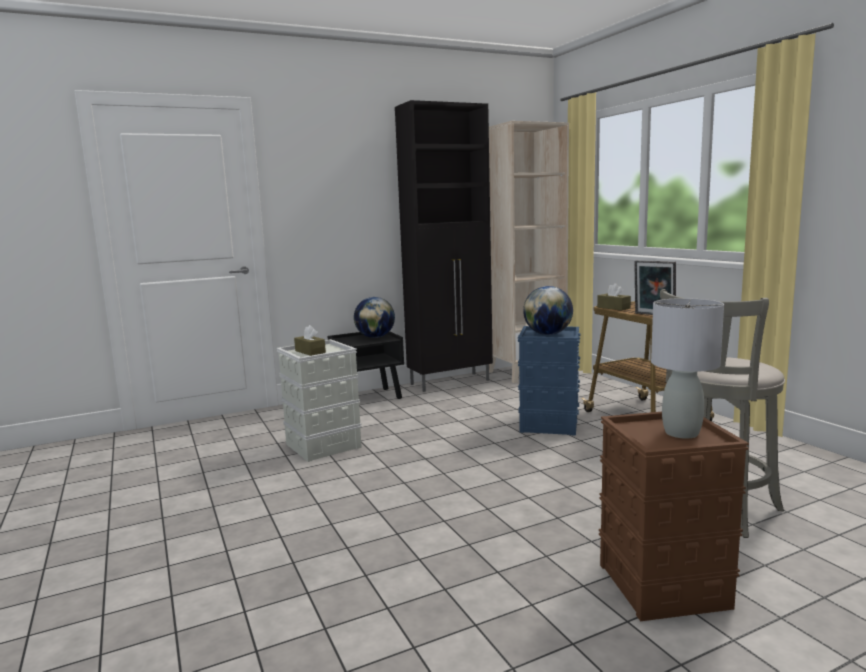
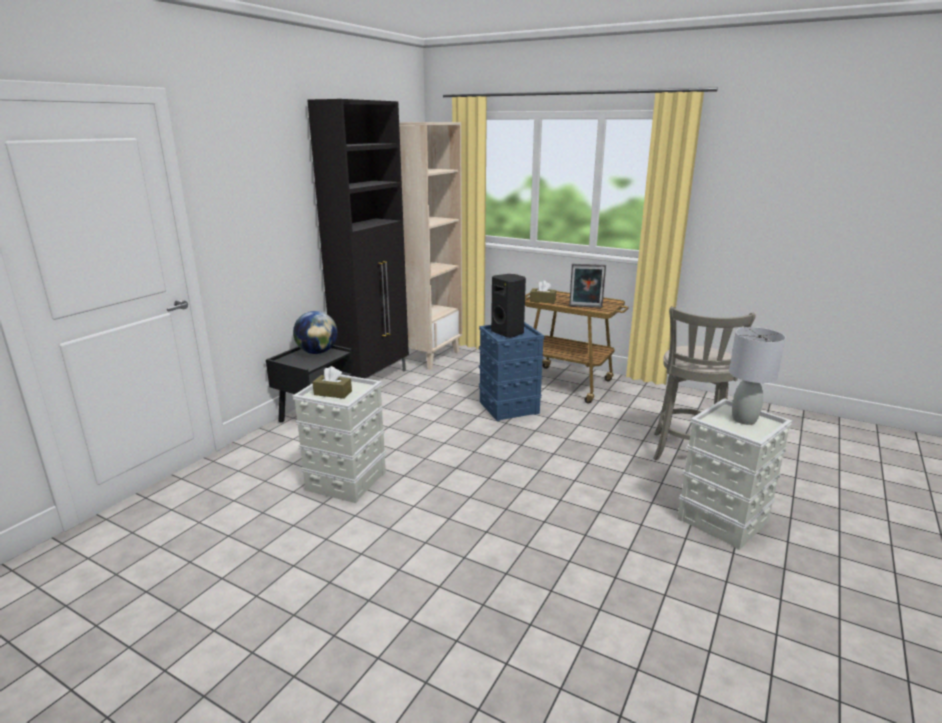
camera: 35 degrees left, 10 degrees up
globe [523,286,573,335] -> black speaker [491,274,526,338]
brown storage box [599,412,749,621] -> grey storage box [677,398,792,550]

